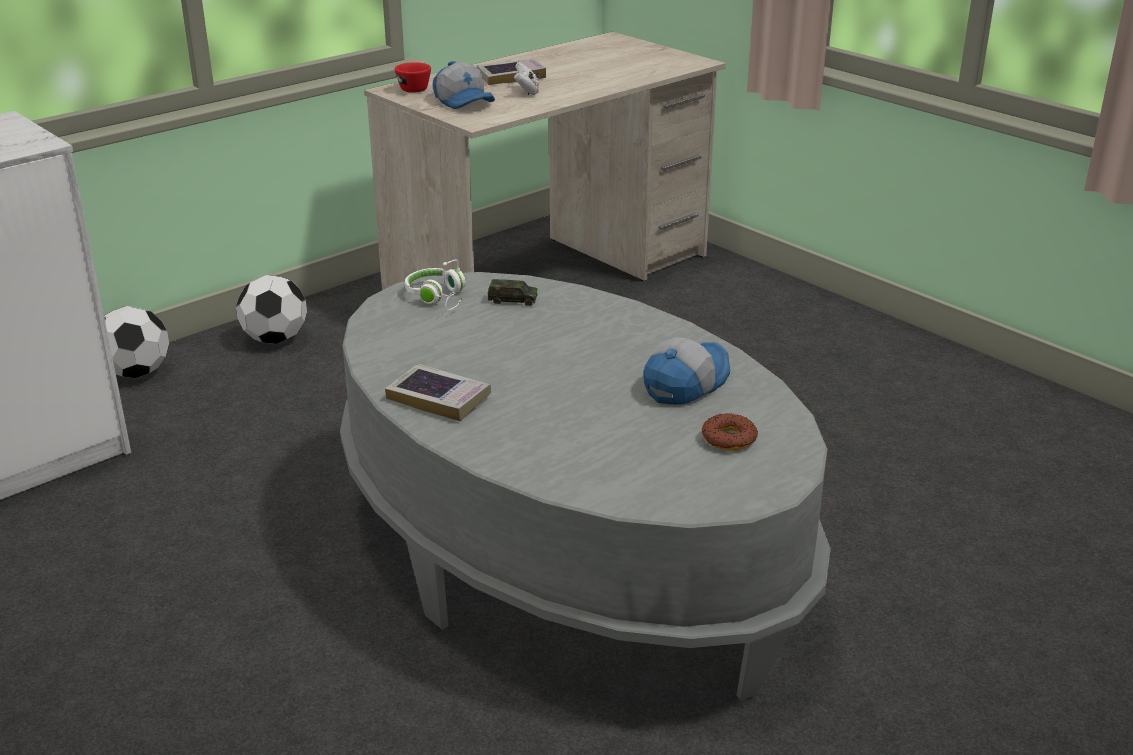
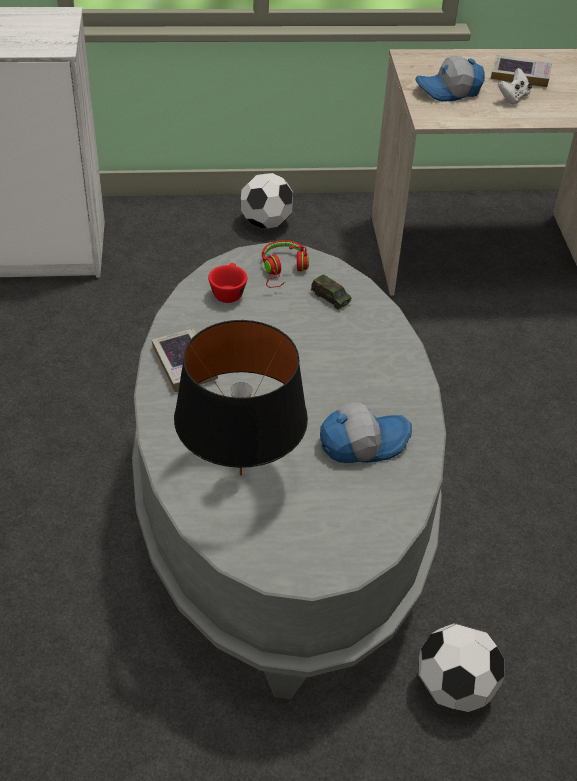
camera: 35 degrees right, 15 degrees up
football [104,306,169,378] -> football moved to [418,623,505,712]
red cup [395,62,431,93] -> red cup moved to [208,263,247,303]
white headphones [405,260,466,310] -> red headphones [262,240,309,288]
cap [433,61,495,109] -> cap turned 75 degrees clockwise [416,56,485,102]
donut [702,413,758,451] -> none
none -> black table lamp [174,320,308,476]

